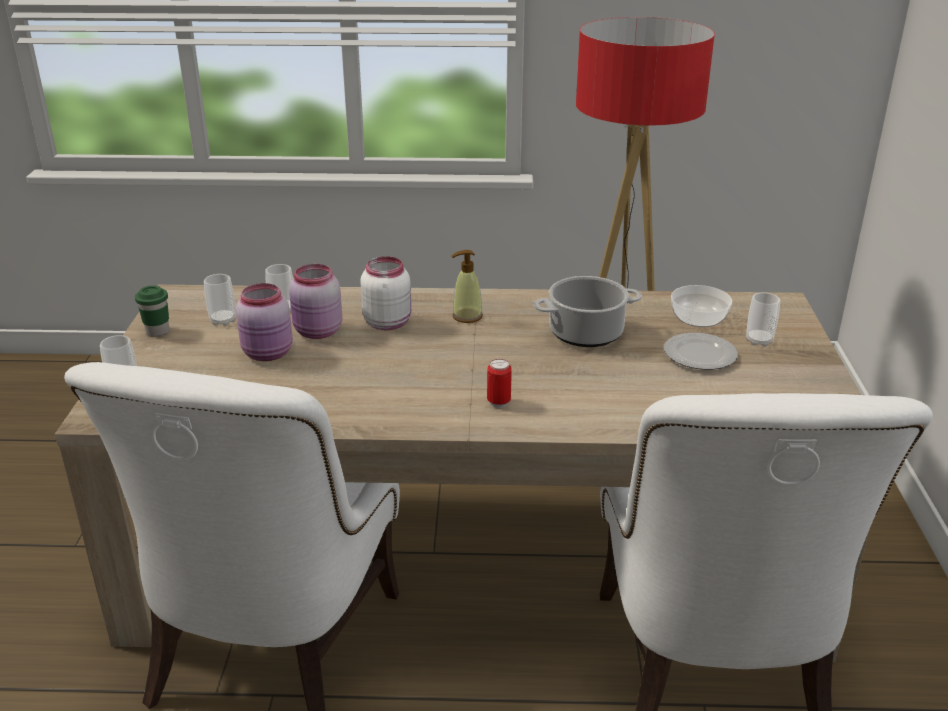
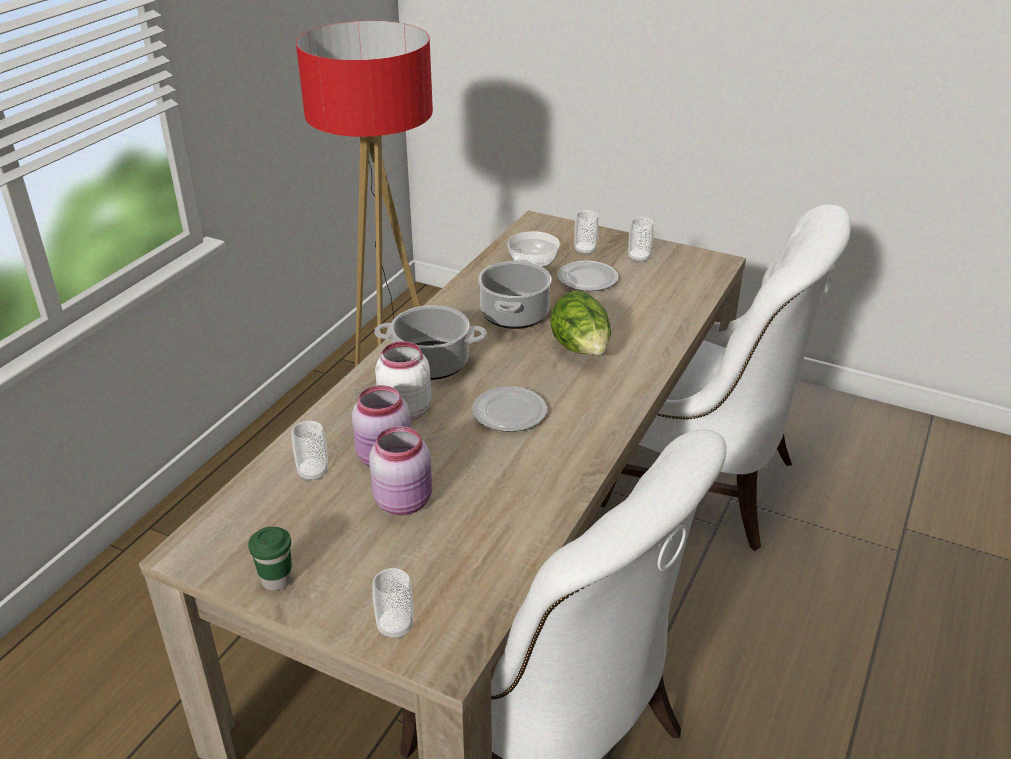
camera: 65 degrees left, 5 degrees up
cup [204,274,236,326] -> cup moved to [628,217,653,262]
soap dispenser [451,250,483,323] -> cooking pot [374,305,487,380]
can [487,359,512,408] -> none
none -> plate [472,386,547,432]
none -> lettuce [551,291,611,355]

